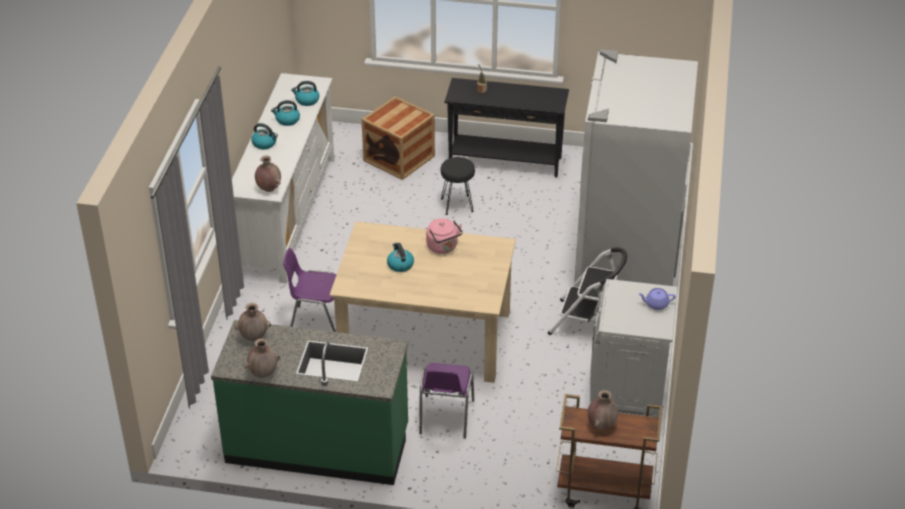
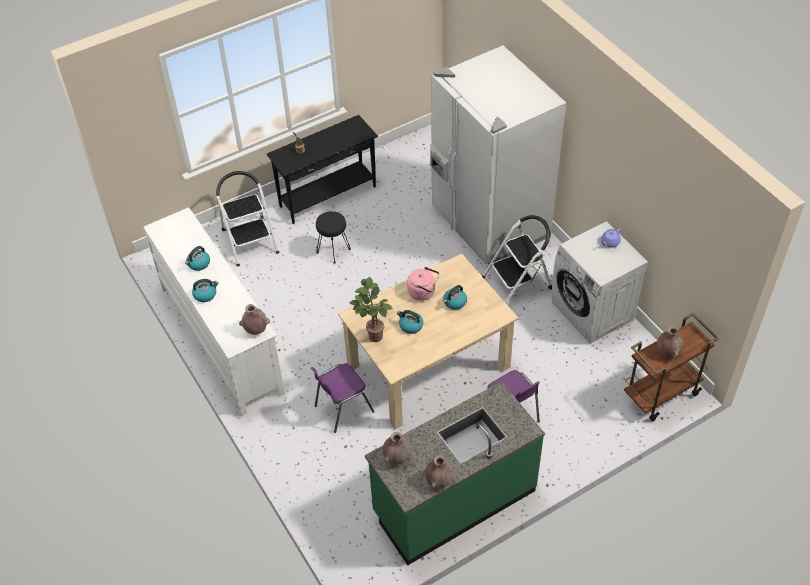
camera: 40 degrees left, 10 degrees up
kettle [291,81,319,106] -> kettle moved to [443,285,467,310]
crate [362,96,435,180] -> step ladder [216,171,279,266]
none -> potted plant [350,277,393,342]

